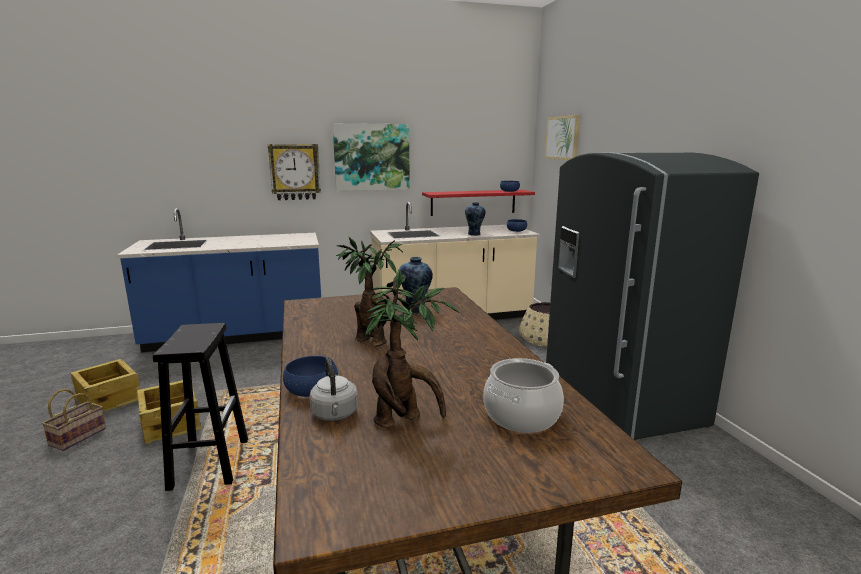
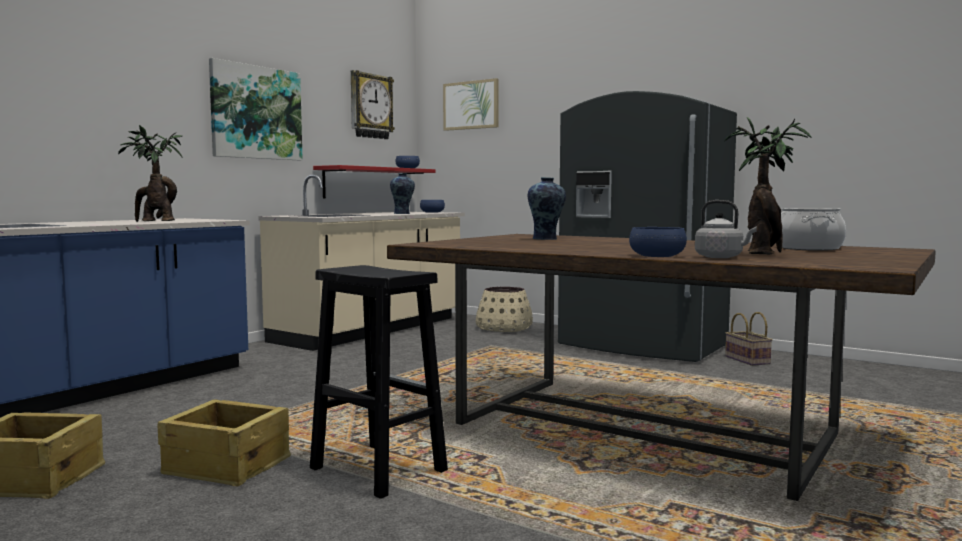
camera: 40 degrees left, 10 degrees down
basket [42,389,106,451] -> basket moved to [725,312,773,366]
wall clock [268,144,321,200] -> wall clock moved to [351,70,395,139]
potted plant [336,237,403,346] -> potted plant moved to [118,125,183,222]

